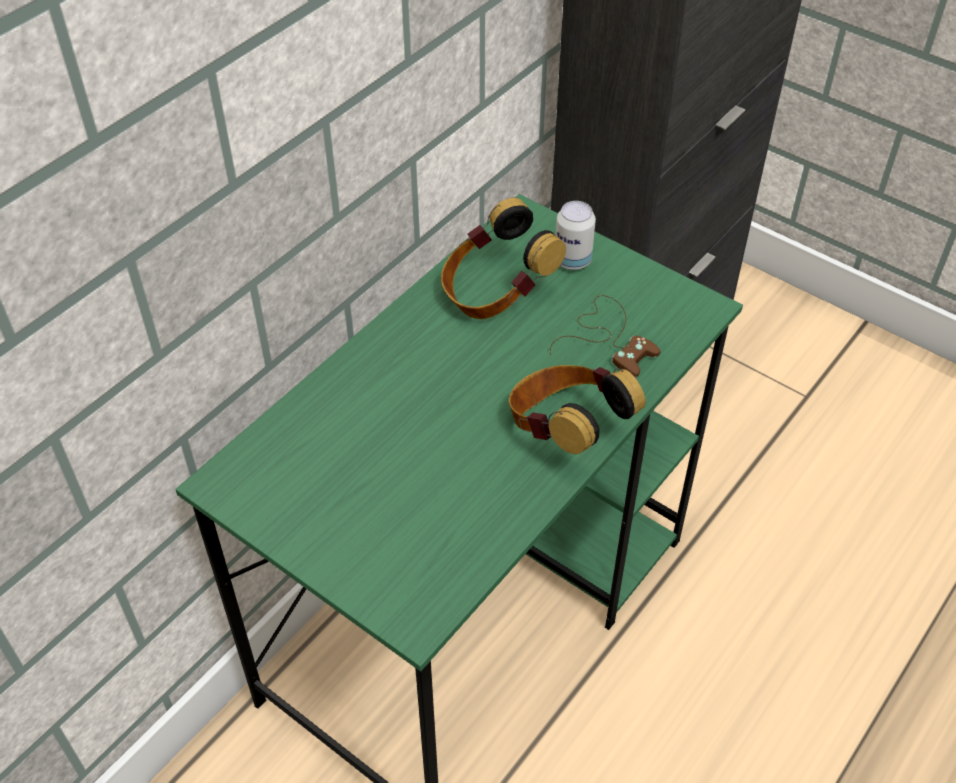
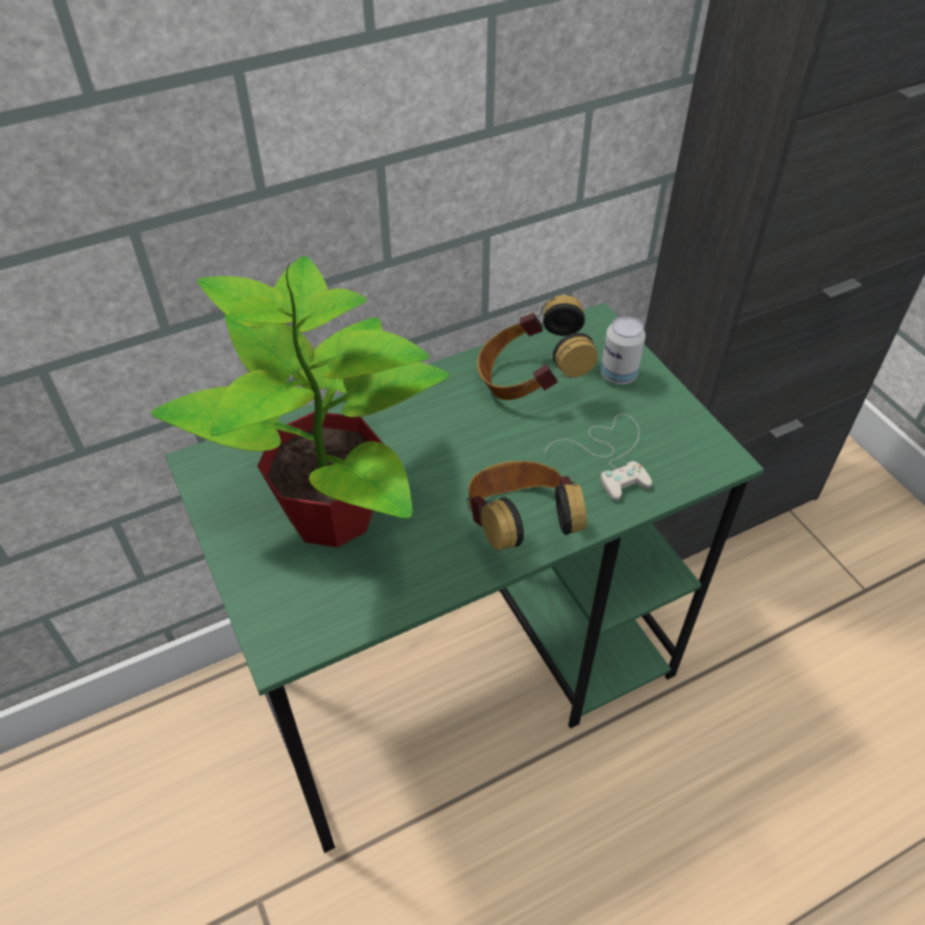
camera: 25 degrees right, 0 degrees up
brown game controller [550,295,660,377] -> white game controller [545,414,652,501]
none -> potted plant [151,256,450,547]

